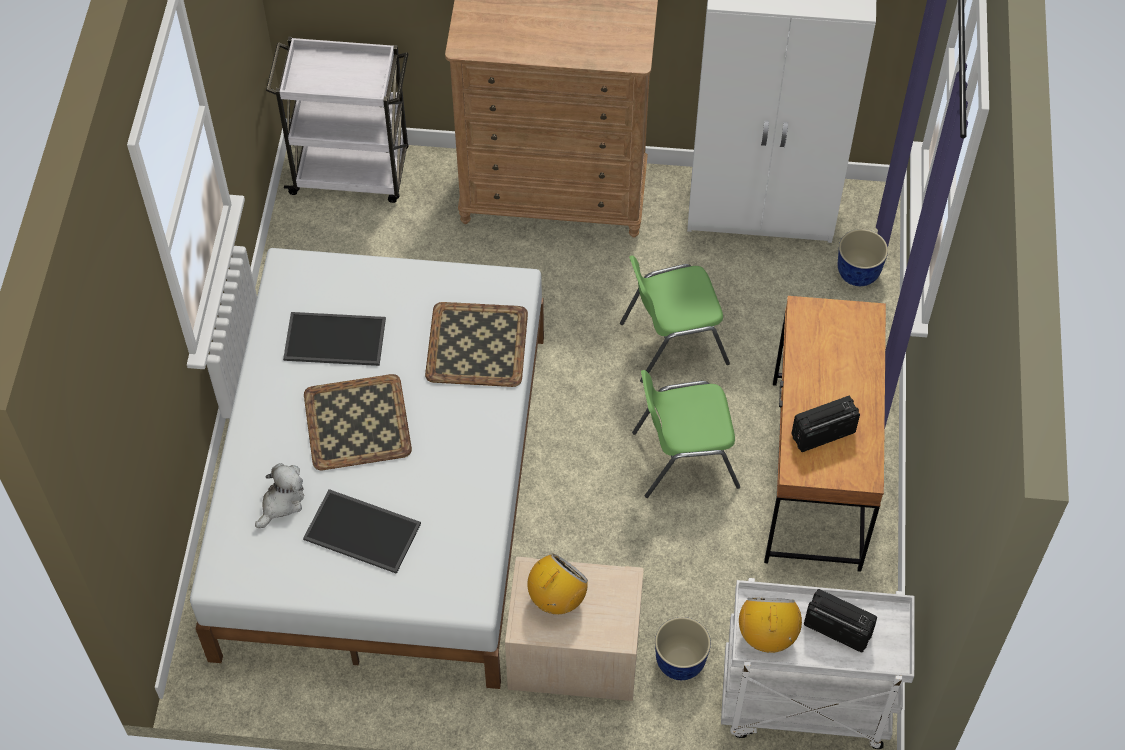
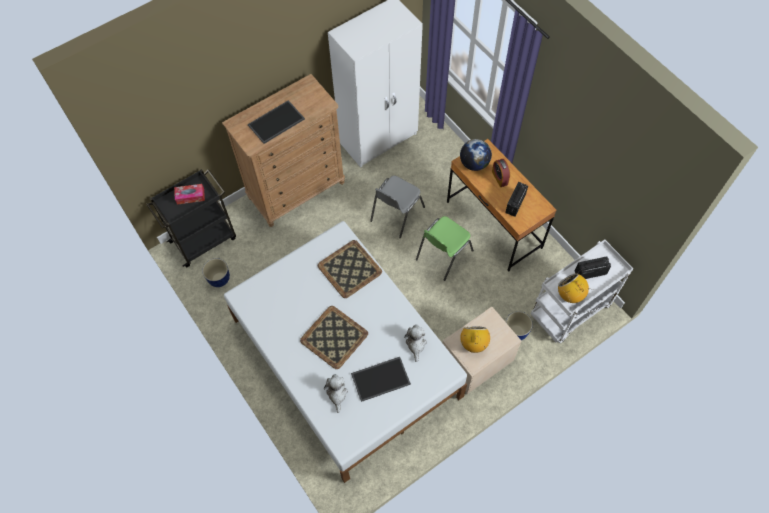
camera: 40 degrees left, 5 degrees up
white cart [266,37,409,203] -> black cart [146,169,236,267]
tray [283,312,386,366] -> tray moved to [248,100,305,144]
green chair [620,255,730,383] -> grey chair [370,176,425,238]
planter [838,229,888,286] -> planter moved to [202,259,230,287]
none -> tissue box [174,184,205,205]
none -> plush toy [404,325,427,362]
none -> globe [460,139,492,171]
none -> alarm clock [492,159,510,187]

